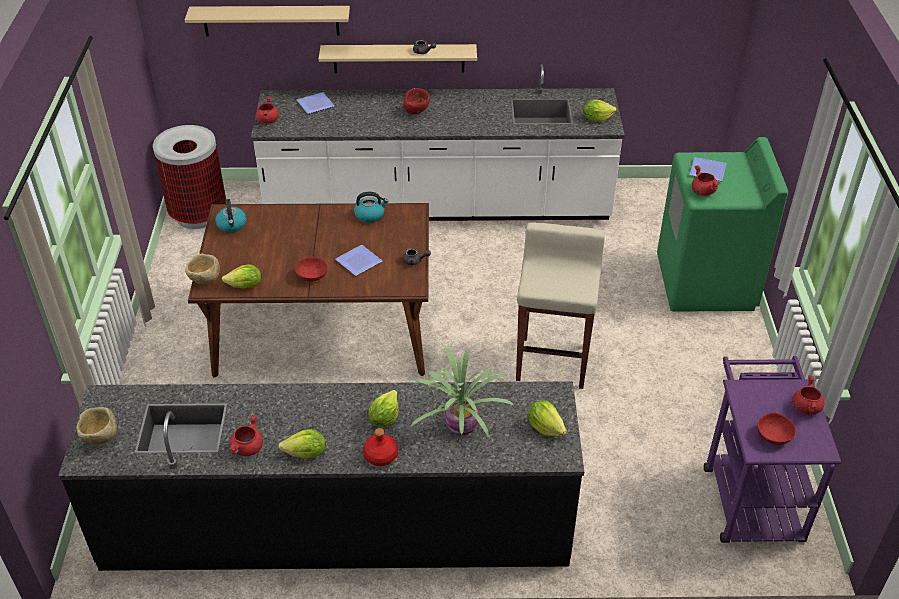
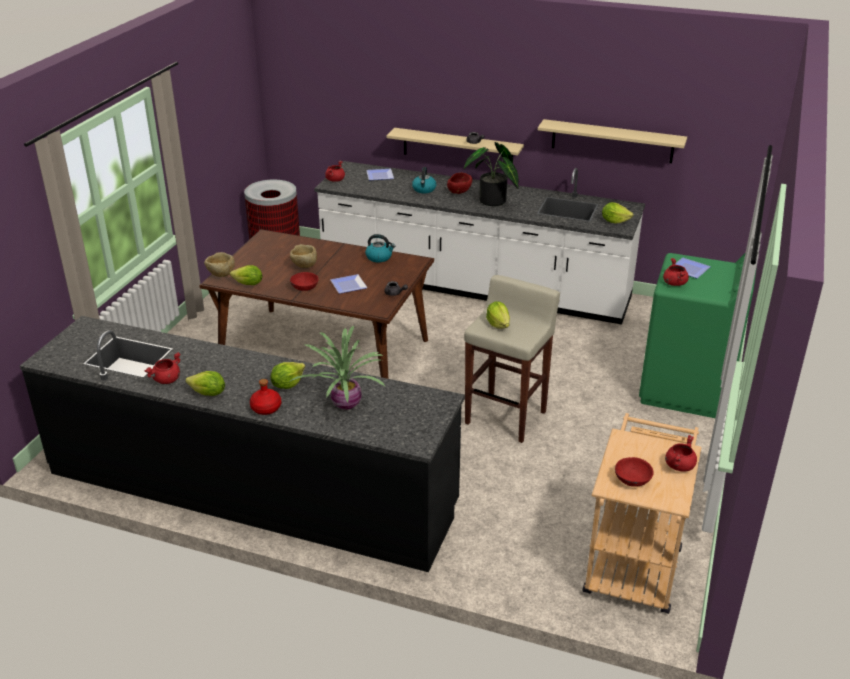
camera: 20 degrees right, 10 degrees down
beige bowl [76,407,117,445] -> beige bowl moved to [290,244,317,268]
beige shelf [185,6,350,36] -> beige shelf moved to [538,119,687,163]
kettle [215,199,247,233] -> kettle moved to [412,167,436,193]
lettuce [528,401,567,436] -> lettuce moved to [486,301,510,329]
purple cart [704,356,842,543] -> beige cart [583,413,702,614]
none -> potted plant [464,142,519,206]

